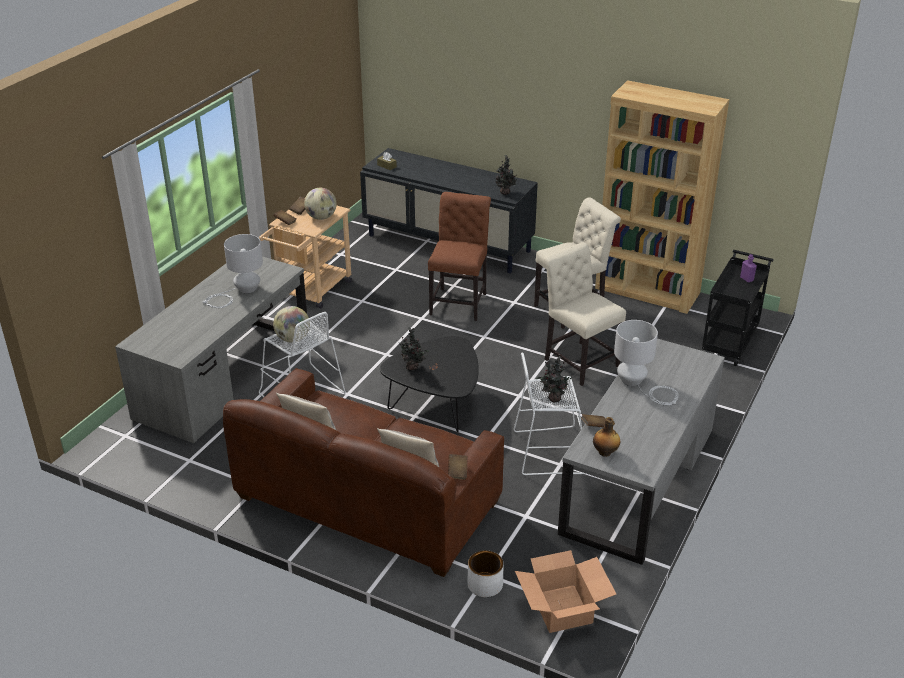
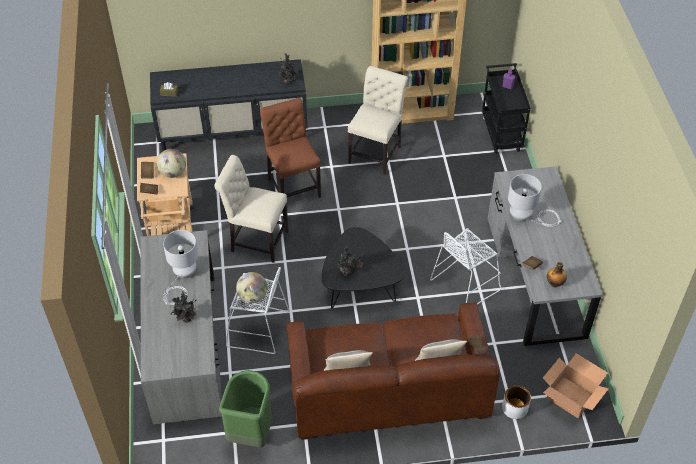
camera: 35 degrees left, 15 degrees up
potted plant [536,356,573,402] -> potted plant moved to [170,291,196,323]
beige chair [544,242,626,386] -> beige chair moved to [214,155,289,263]
none -> green trash can [219,370,271,447]

